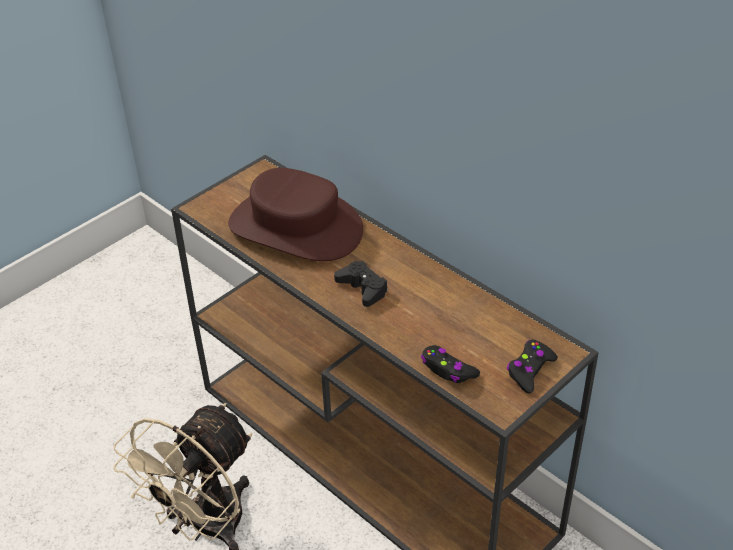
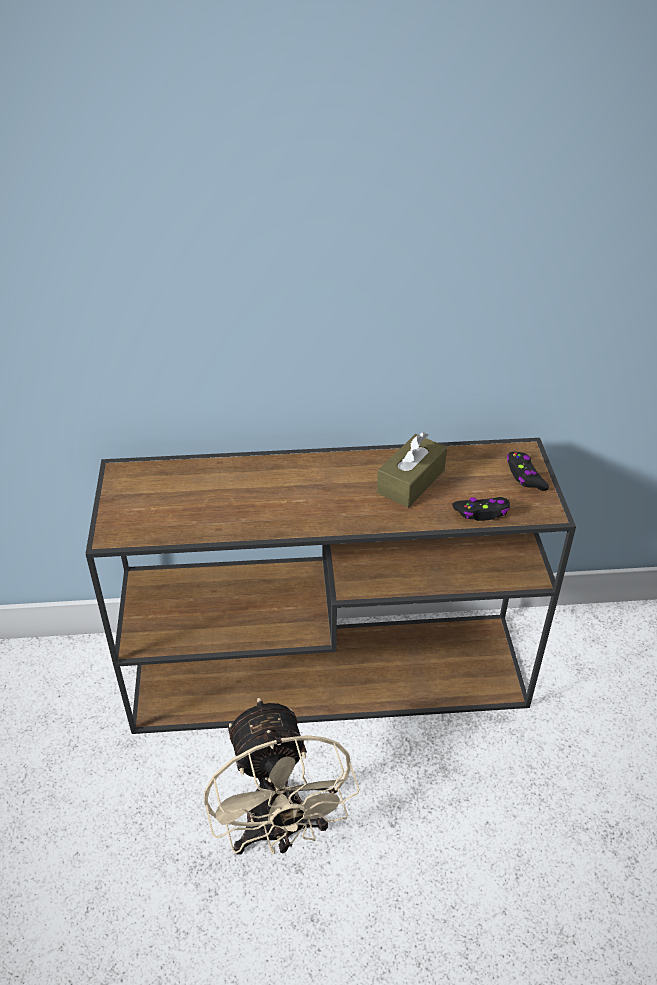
camera: 50 degrees left, 0 degrees up
brown hat [228,168,363,261] -> none
black game controller [334,261,388,307] -> none
none -> brown tissue box [377,432,447,508]

